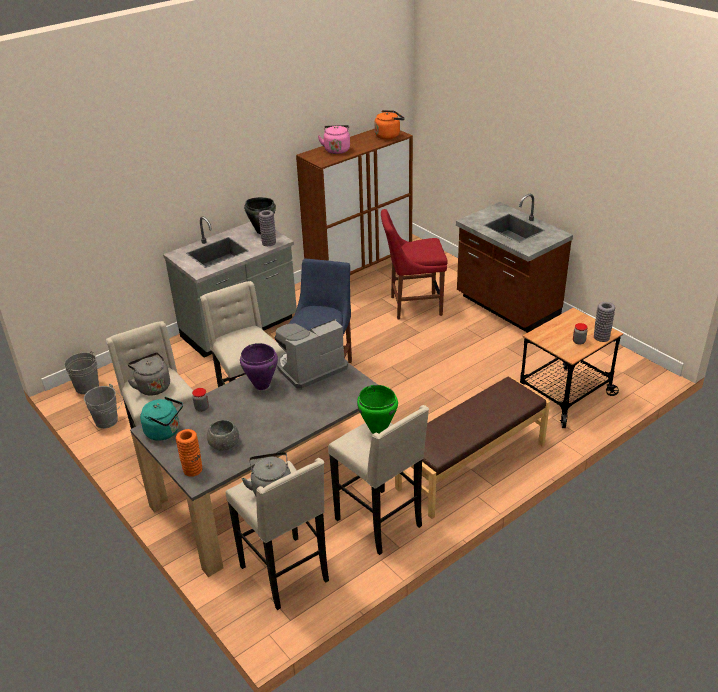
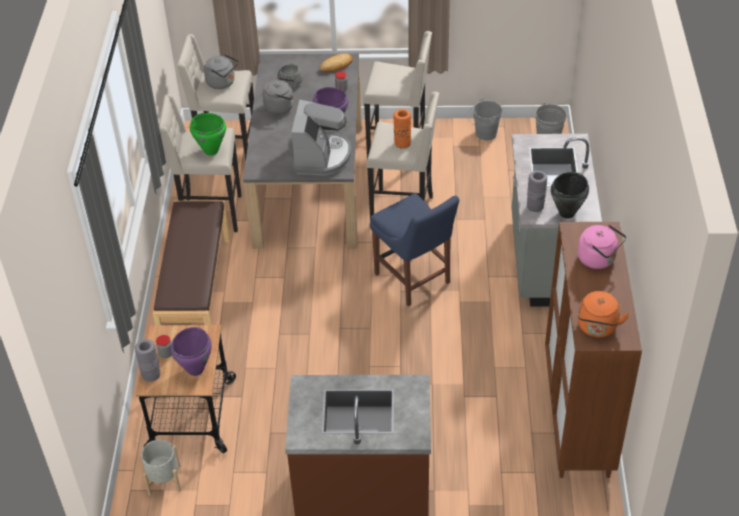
camera: 130 degrees right, 10 degrees up
grey kettle [128,352,170,396] -> grey kettle moved to [263,77,296,114]
turquoise kettle [140,397,183,441] -> bread [319,53,353,72]
orange vase [176,429,202,477] -> orange vase moved to [394,109,411,149]
red chair [381,209,448,319] -> none
none -> grey planter [141,439,181,496]
none -> purple cooking pot [171,327,212,376]

